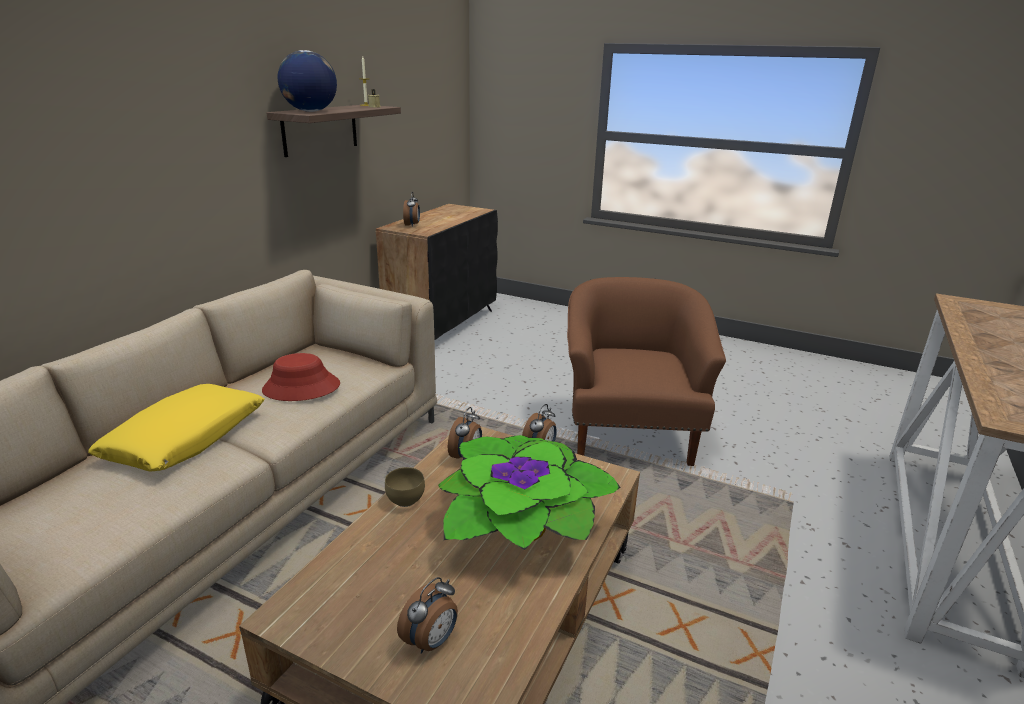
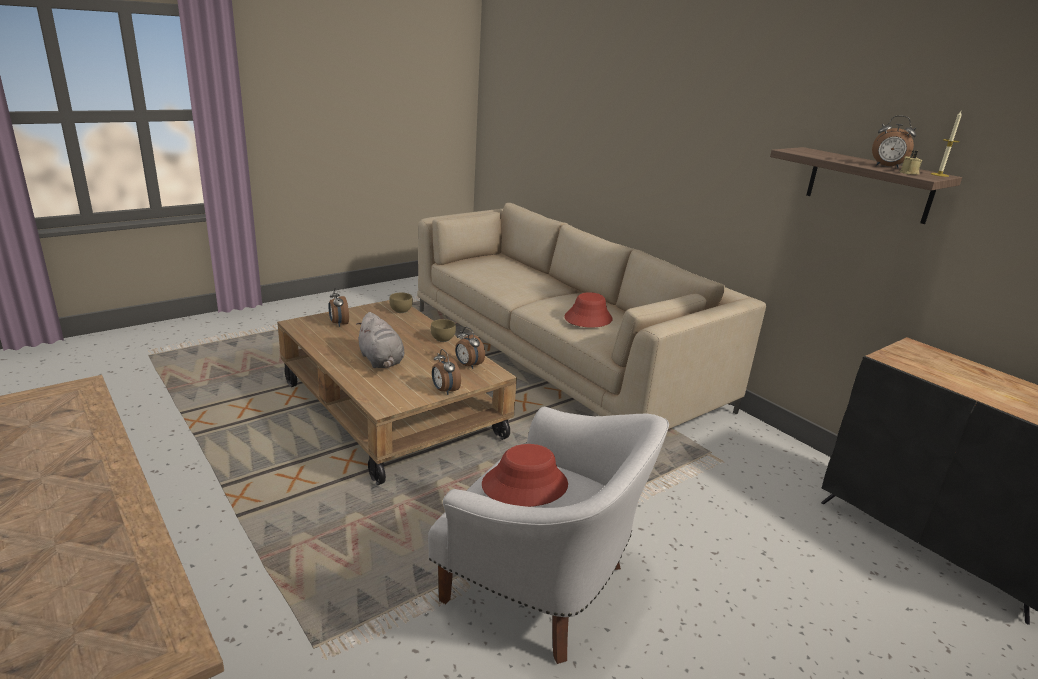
camera: 115 degrees right, 0 degrees up
yellow pillow [88,384,265,472] -> none
globe [278,50,337,112] -> none
alarm clock [403,192,420,227] -> alarm clock moved to [872,116,916,168]
potted plant [438,435,620,550] -> grey plush toy [356,312,404,368]
brown armchair [567,277,726,466] -> white armchair [428,407,669,664]
none -> brown bowl [389,293,413,313]
none -> red hat [482,444,568,507]

